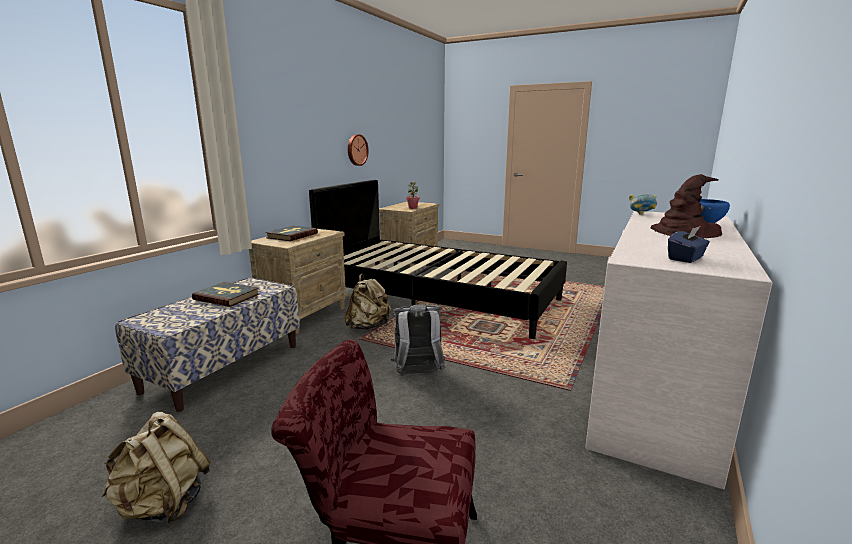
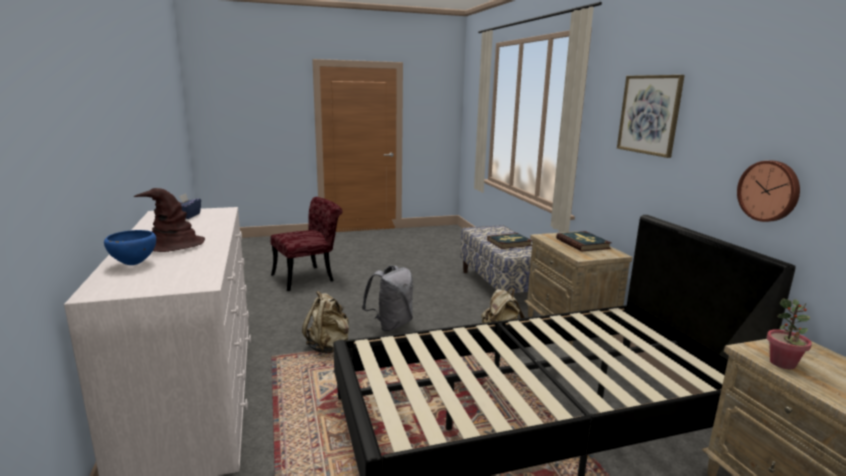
camera: 135 degrees right, 0 degrees up
beige backpack [101,412,210,525] -> beige backpack moved to [302,291,349,353]
bowl [629,194,657,215] -> none
none -> picture [617,75,685,158]

